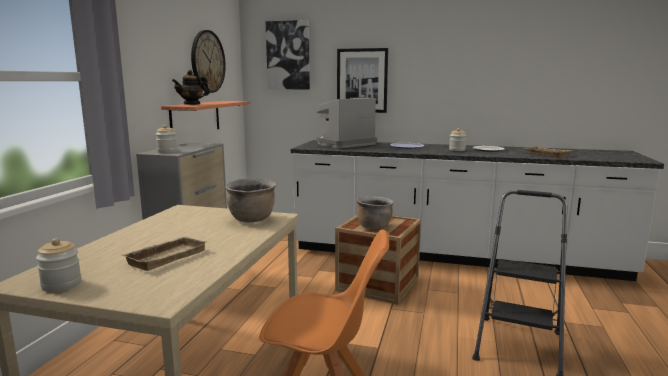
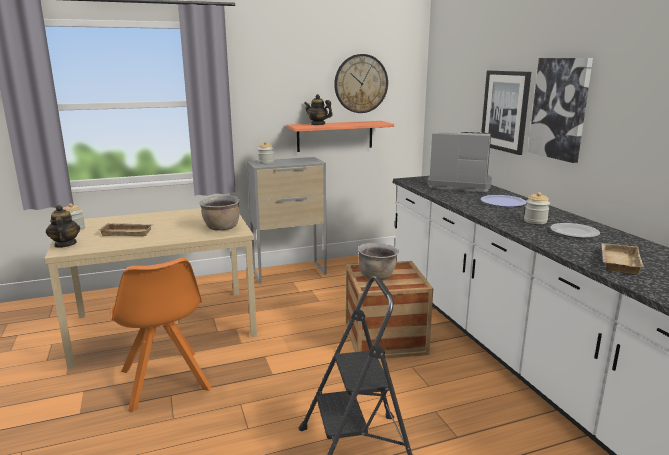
camera: 55 degrees right, 5 degrees up
picture [266,20,310,89] -> picture moved to [528,58,593,163]
none -> teapot [46,205,80,248]

